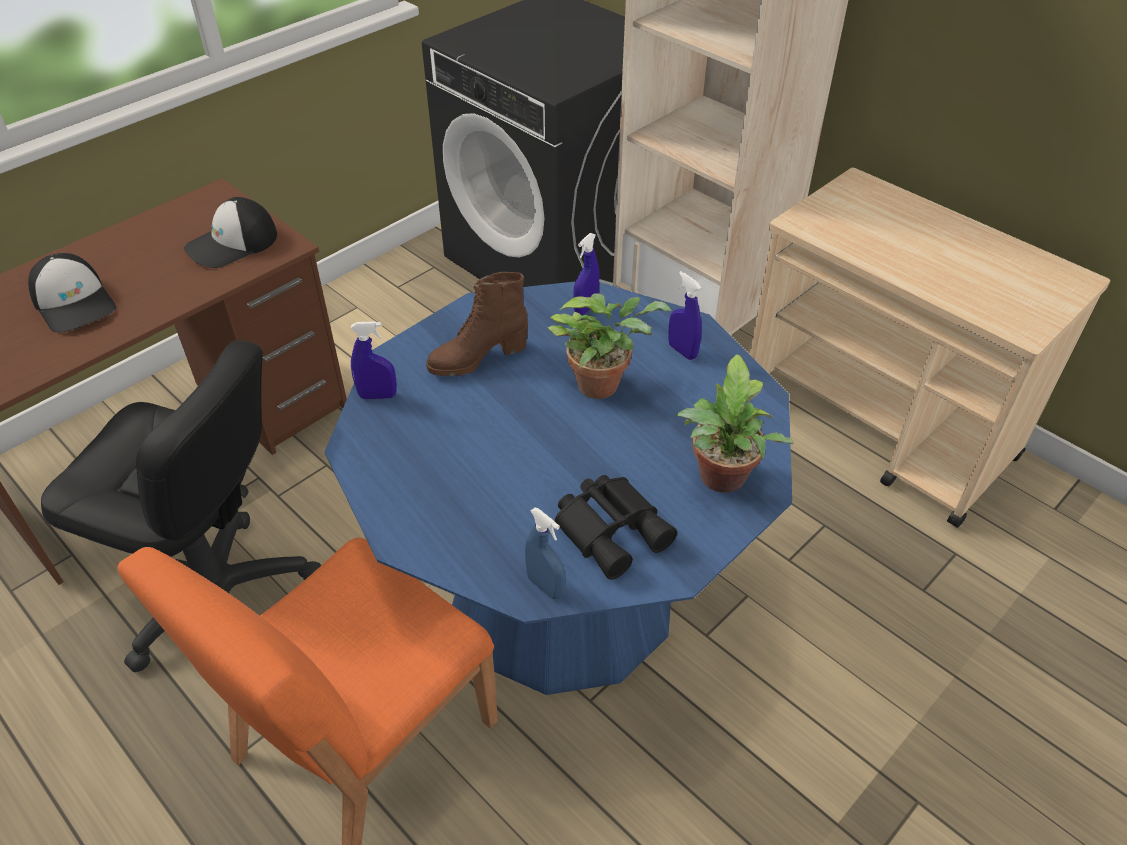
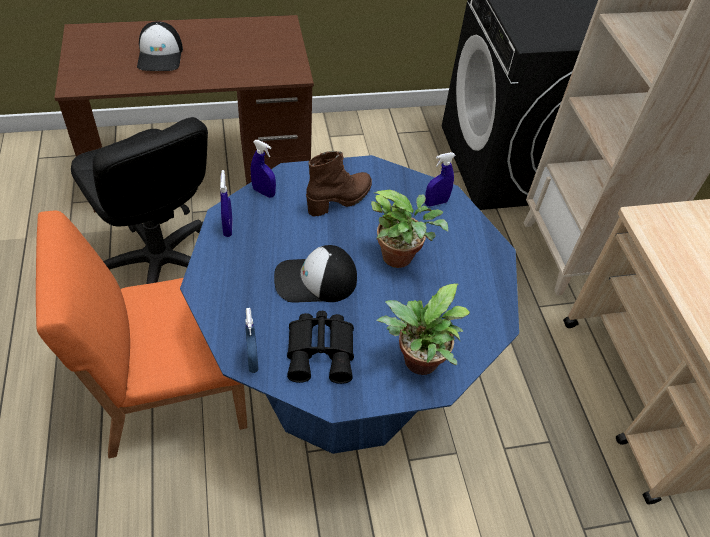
camera: 30 degrees right, 5 degrees up
cap [184,197,277,268] -> cap moved to [274,245,357,303]
brown boot [426,272,528,377] -> brown boot turned 135 degrees clockwise [306,151,372,217]
blue spray bottle [668,271,702,360] -> blue spray bottle moved to [220,170,233,237]

